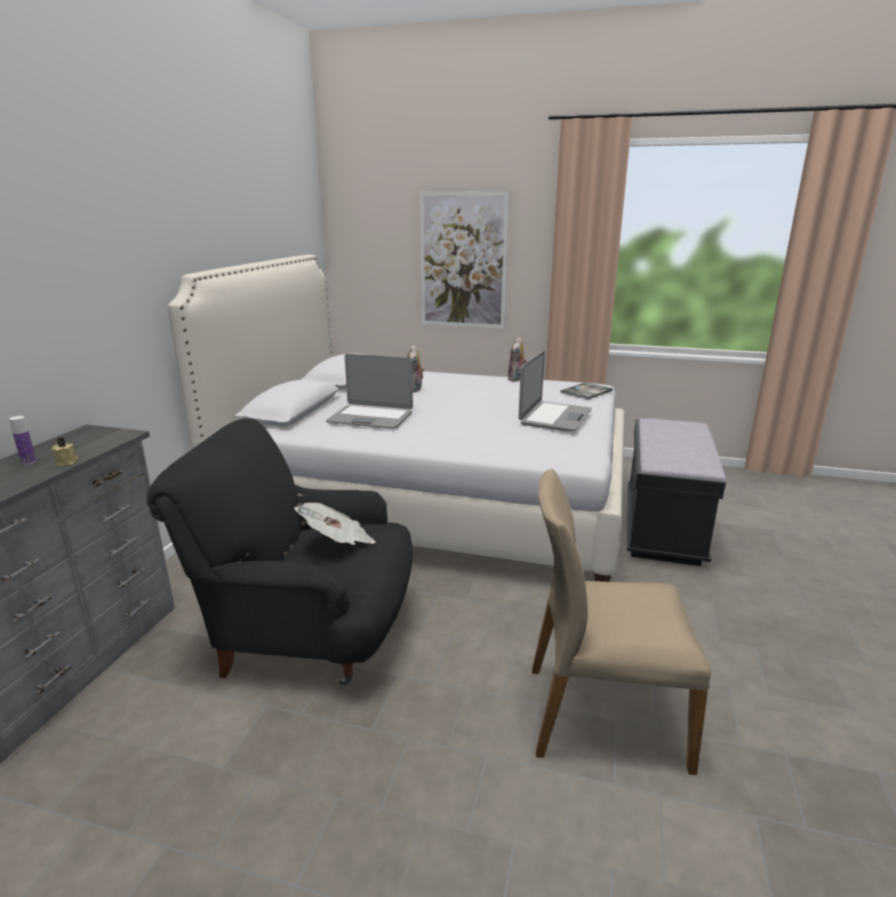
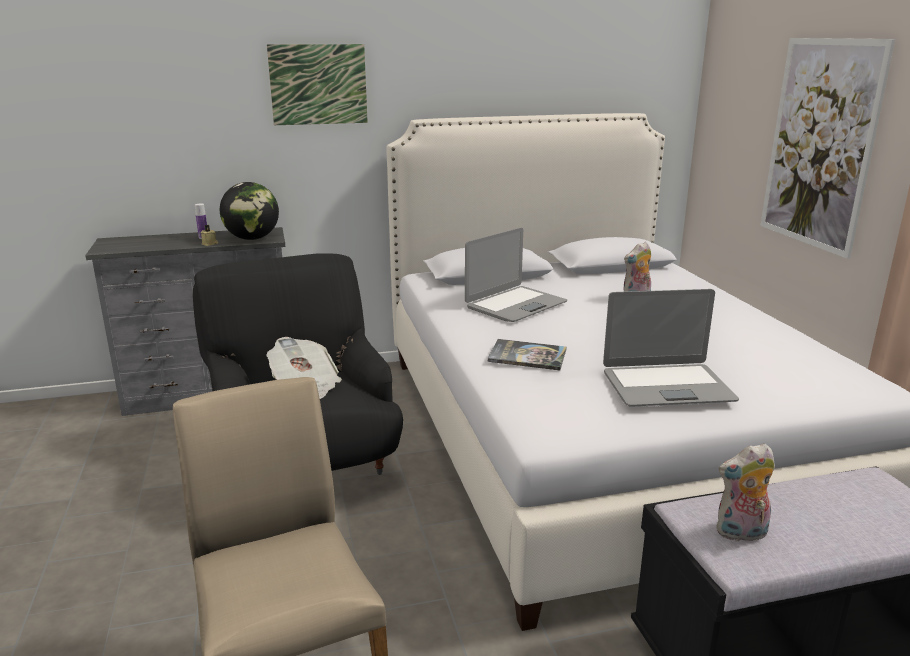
camera: 60 degrees right, 0 degrees up
laptop [326,354,413,429] -> laptop turned 120 degrees counterclockwise [465,228,567,322]
plush toy [508,337,527,382] -> plush toy moved to [716,444,775,544]
book [560,382,613,399] -> book moved to [488,339,567,370]
none -> globe [220,182,279,240]
none -> picture [267,44,368,125]

